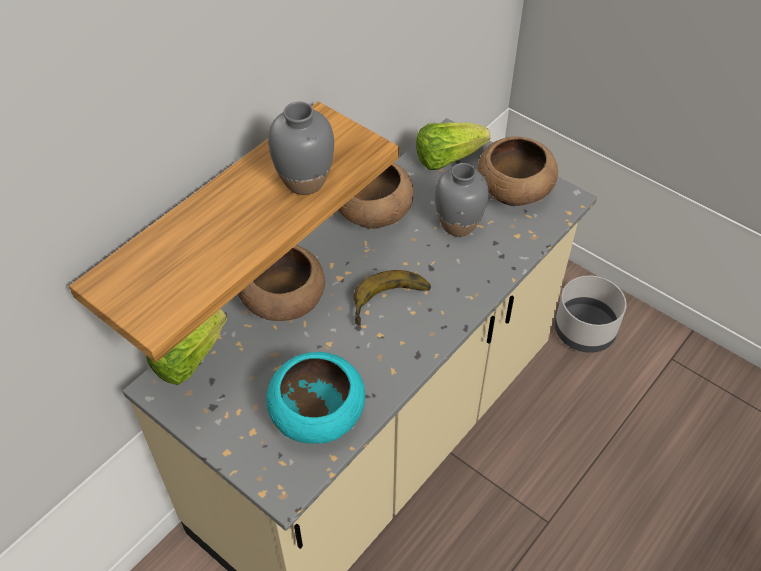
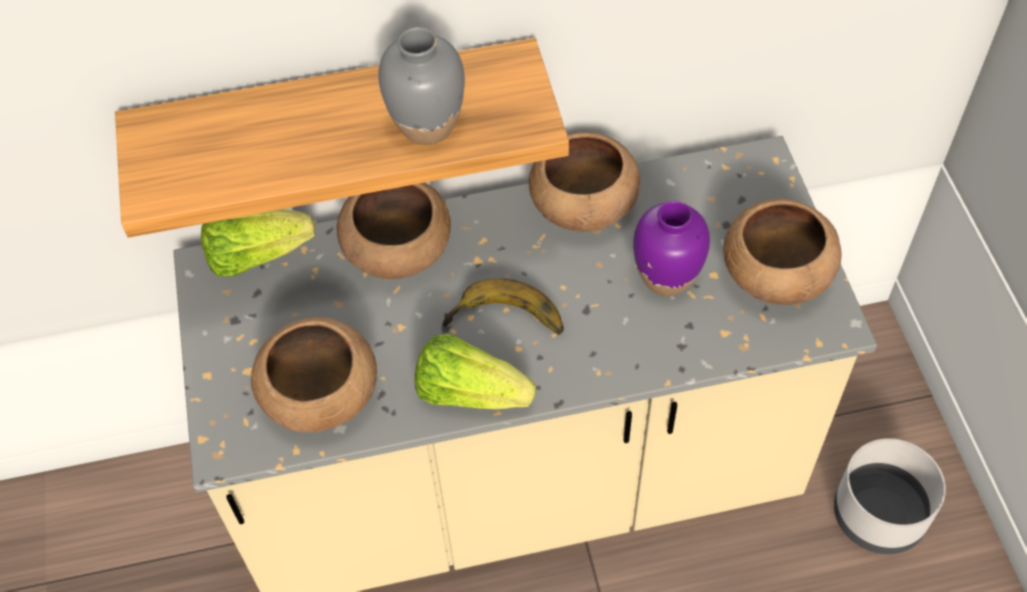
camera: 40 degrees right, 5 degrees up
turquoise bowl [266,352,365,444] -> brown bowl [251,317,377,433]
lettuce [416,122,490,170] -> lettuce moved to [415,334,536,409]
grey vase [435,163,489,237] -> purple vase [633,201,710,296]

